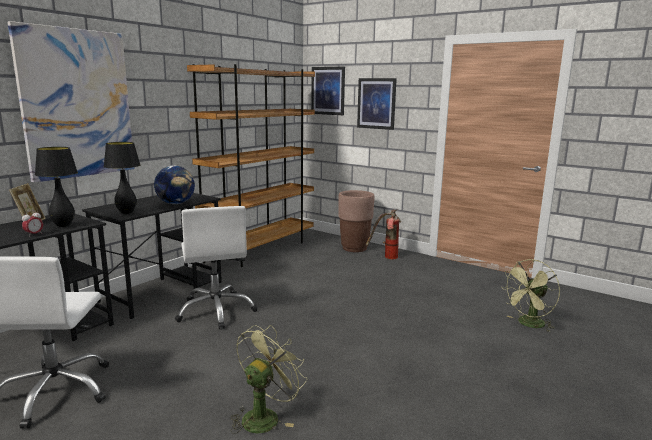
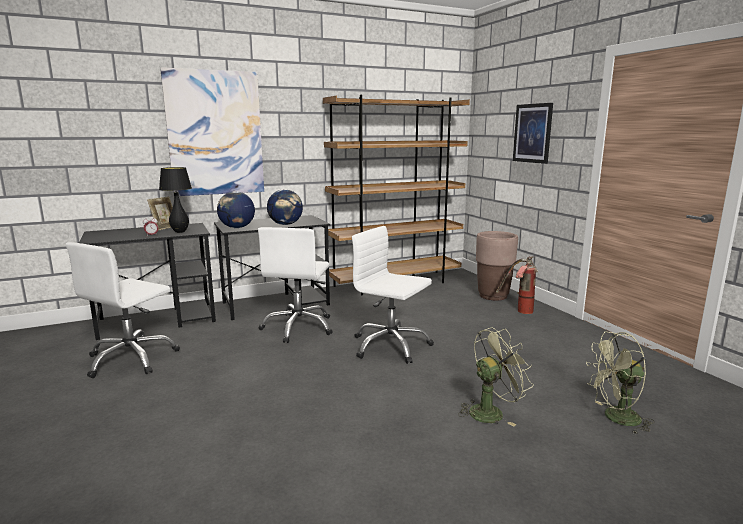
camera: 30 degrees right, 0 degrees up
black table lamp [104,142,140,214] -> globe [217,191,255,228]
green fan [231,325,307,434] -> green fan moved to [458,327,534,427]
picture [311,67,345,115] -> none
none -> white office chair [352,226,434,364]

